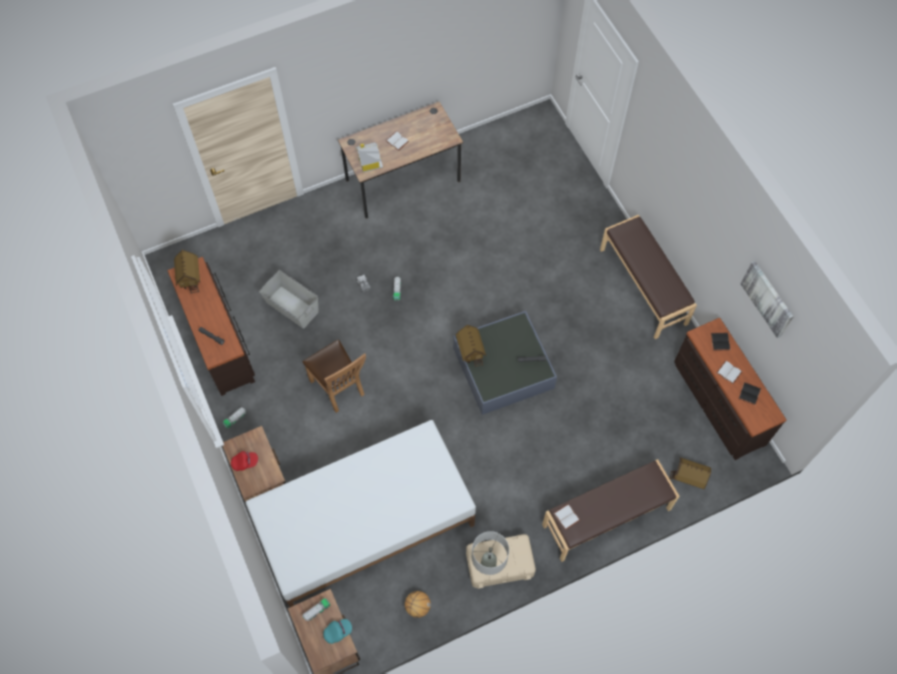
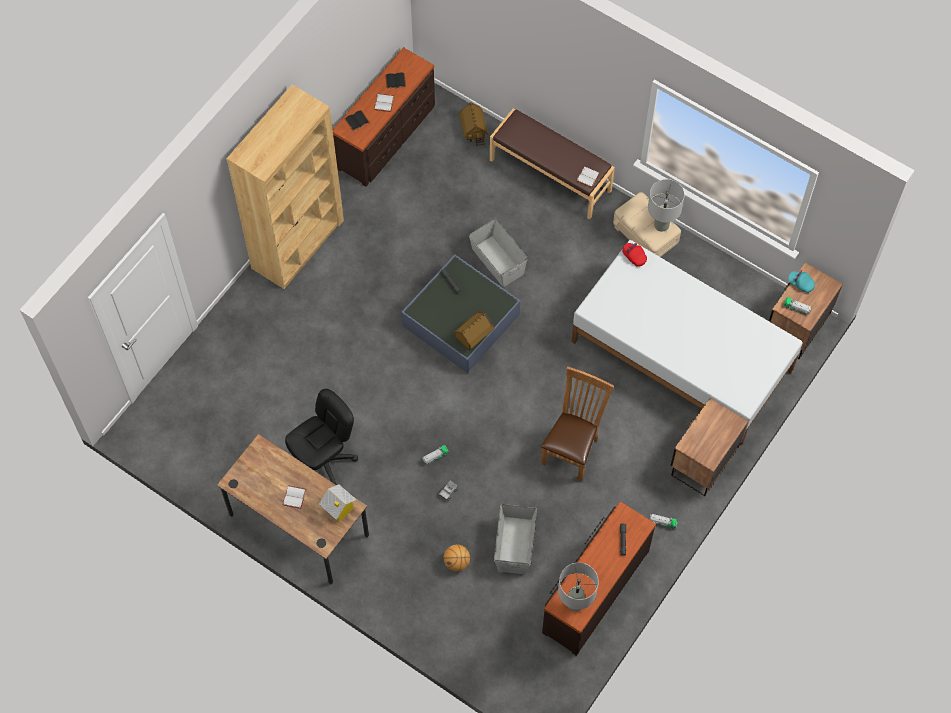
camera: 120 degrees left, 0 degrees up
toy house [174,250,200,294] -> grey table lamp [558,563,599,612]
red cap [231,451,258,471] -> red cap moved to [622,243,647,267]
basketball [405,591,431,618] -> basketball moved to [444,544,470,571]
brown bench [600,215,697,339] -> brown bookcase [226,84,344,289]
picture [741,261,794,338] -> none
none -> black office chair [285,389,358,485]
none -> grey storage box [469,219,528,287]

